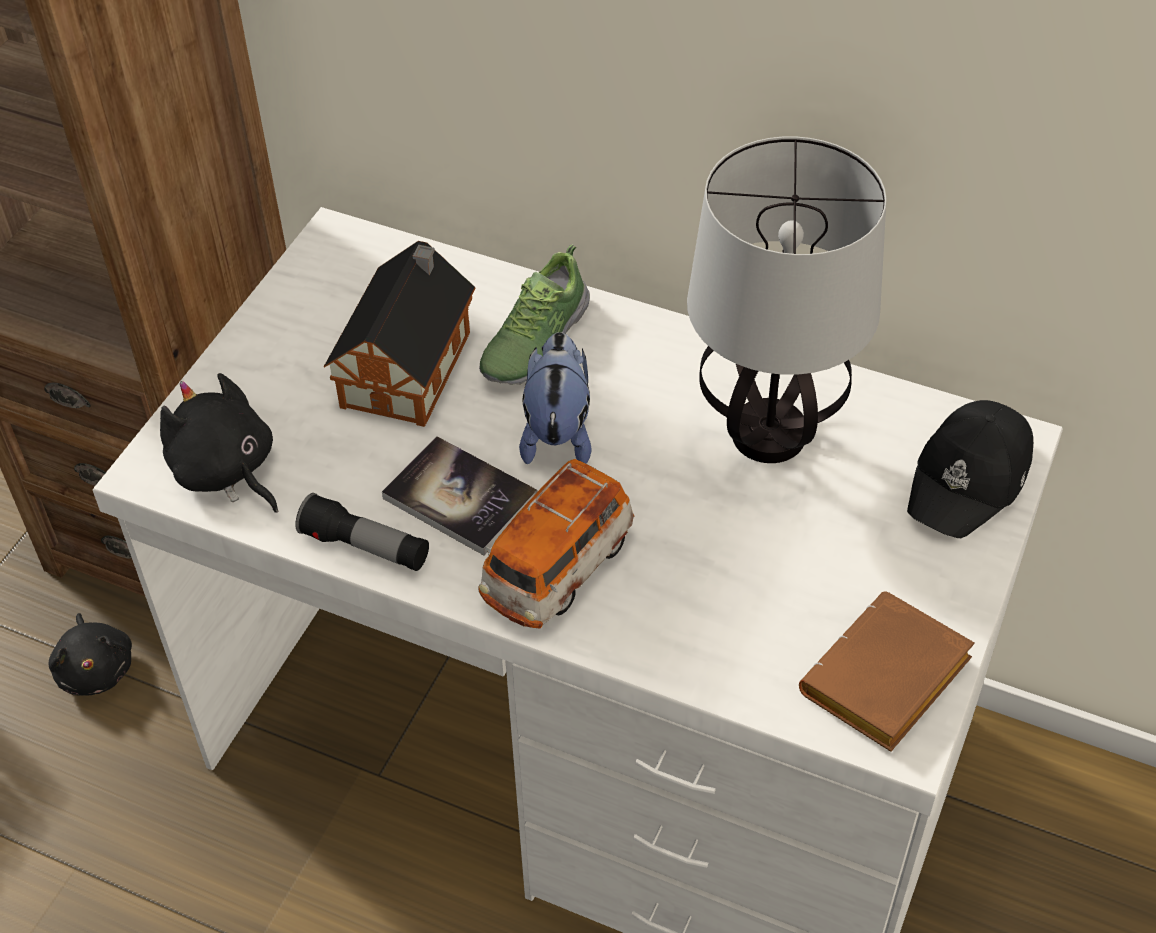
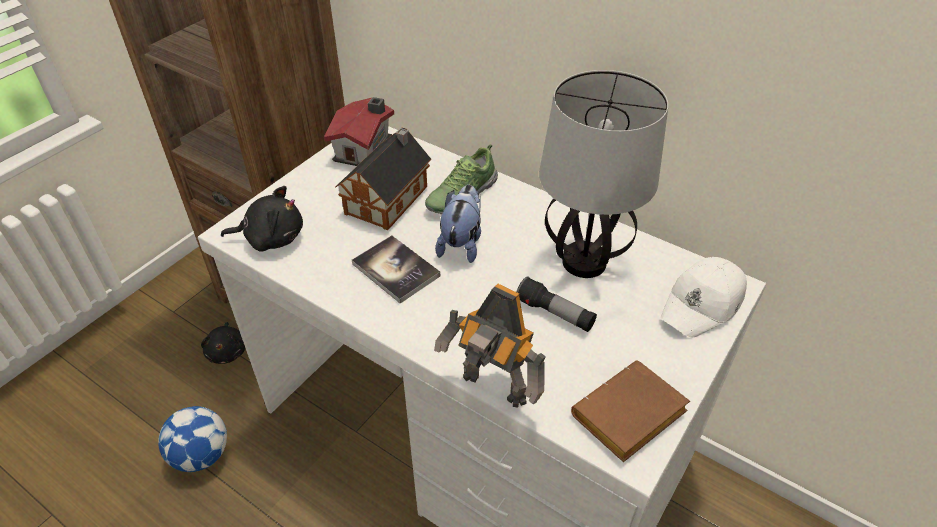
camera: 10 degrees right, 5 degrees down
black plush toy [160,373,278,513] -> black plush toy turned 120 degrees clockwise [221,186,303,252]
flashlight [295,493,429,571] -> flashlight moved to [516,276,597,332]
toy car [478,459,634,629] -> none
black cap [907,400,1033,538] -> white cap [661,257,747,338]
none -> football [158,406,227,472]
none -> toy house [324,97,394,166]
none -> toy robot [434,284,546,408]

